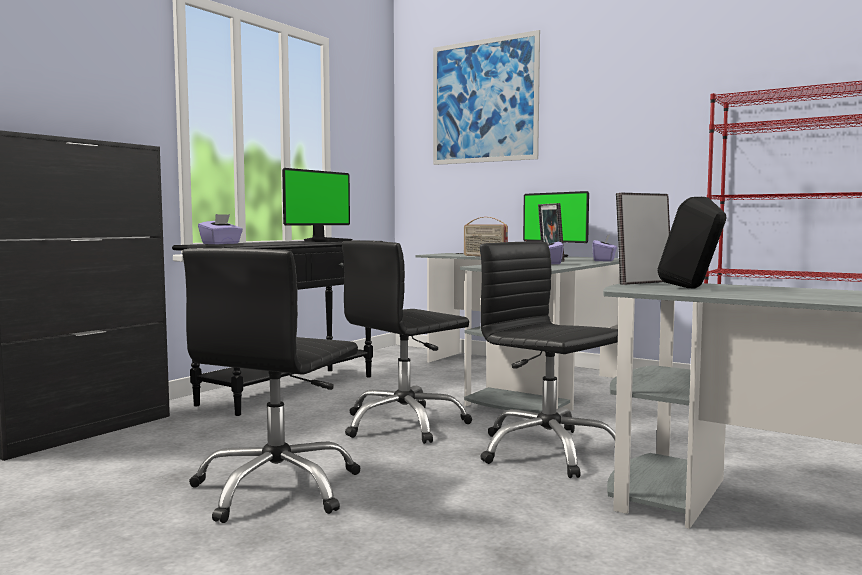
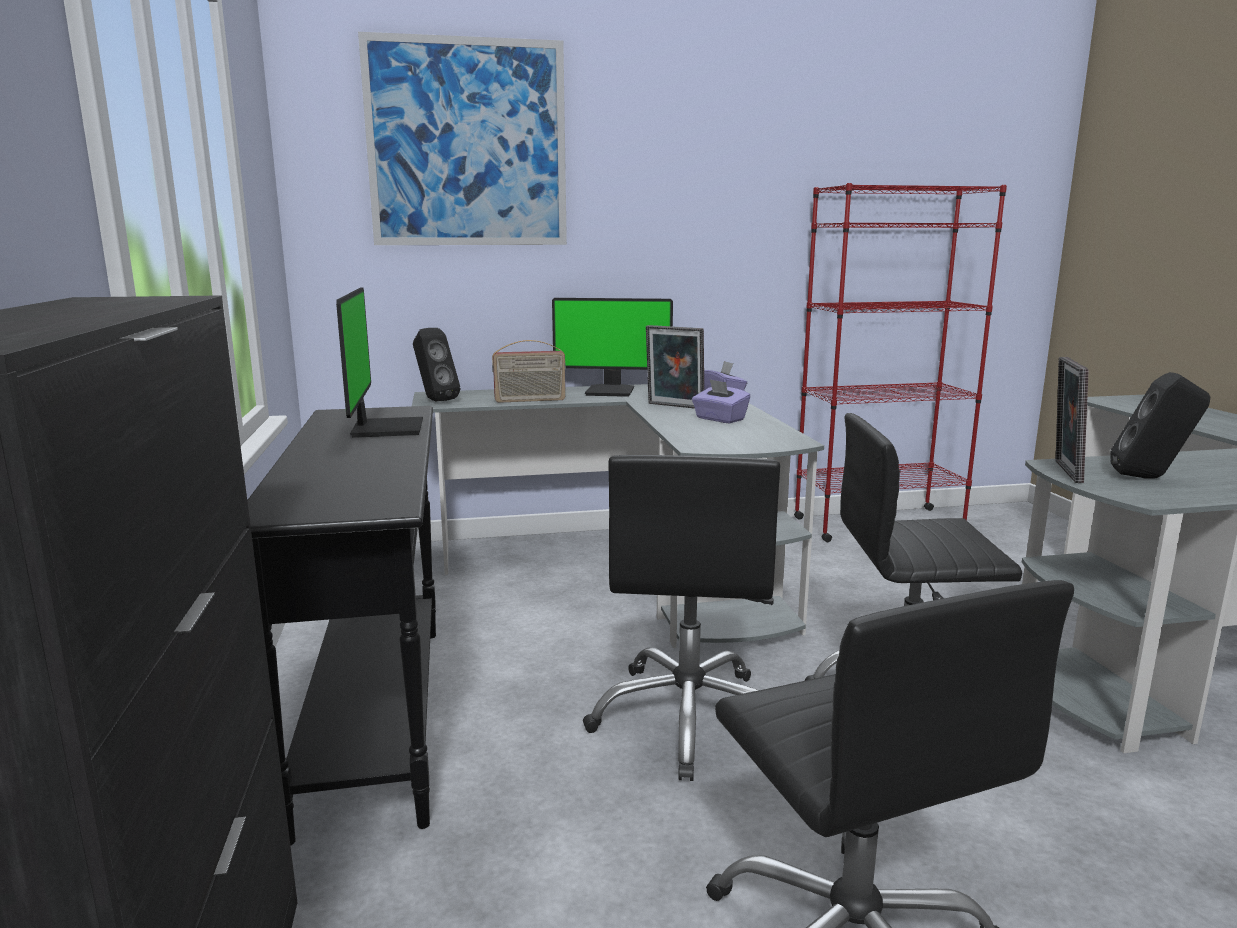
camera: 45 degrees left, 10 degrees up
purple tissue box [198,214,243,244] -> none
none -> black speaker [413,328,460,401]

